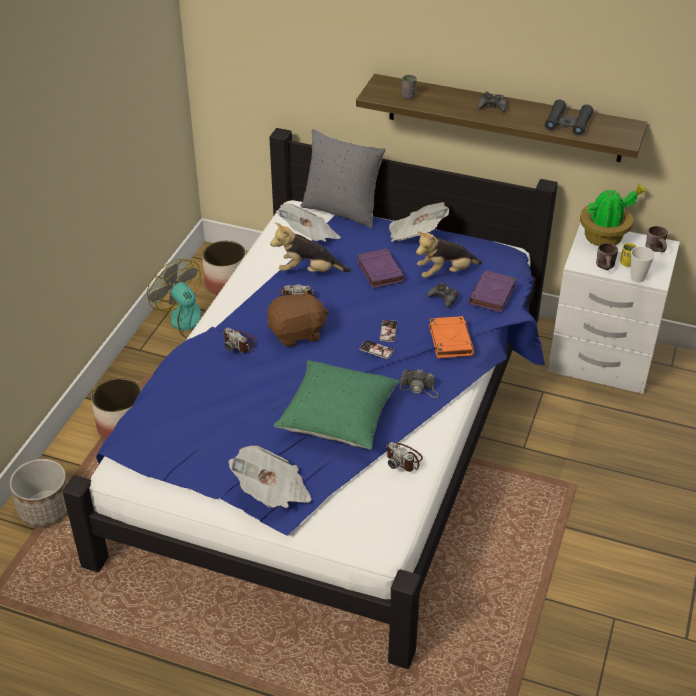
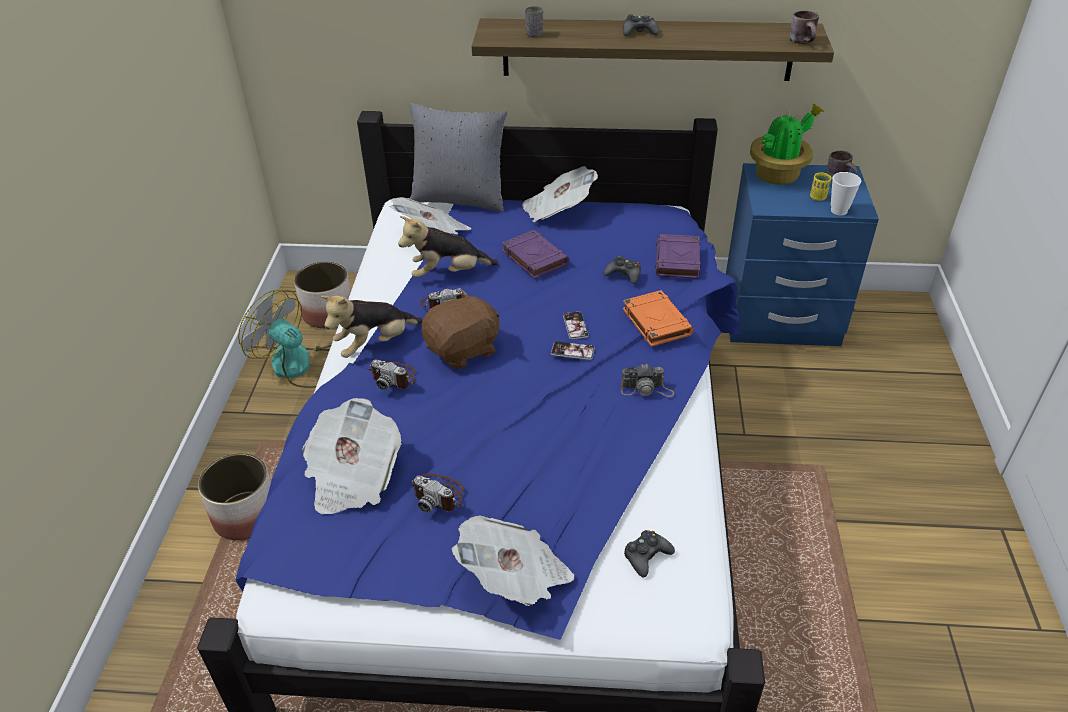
camera: 15 degrees left, 0 degrees up
planter [9,459,68,527] -> none
green pillow [274,360,400,449] -> none
camera [385,442,423,472] -> camera moved to [411,474,464,513]
plush toy [416,231,482,278] -> plush toy moved to [320,296,423,358]
black binoculars [545,100,593,136] -> none
white nightstand [548,223,680,394] -> blue nightstand [726,163,879,346]
brown mug [596,243,618,270] -> brown mug moved to [790,11,819,44]
none -> newspaper [302,398,401,514]
none -> black game controller [624,530,675,578]

